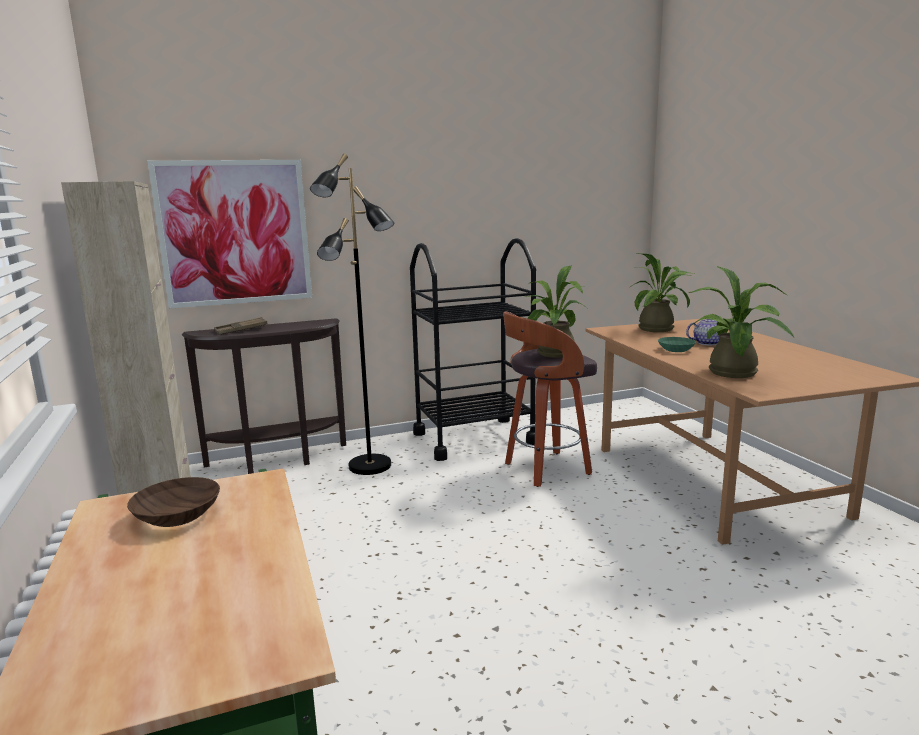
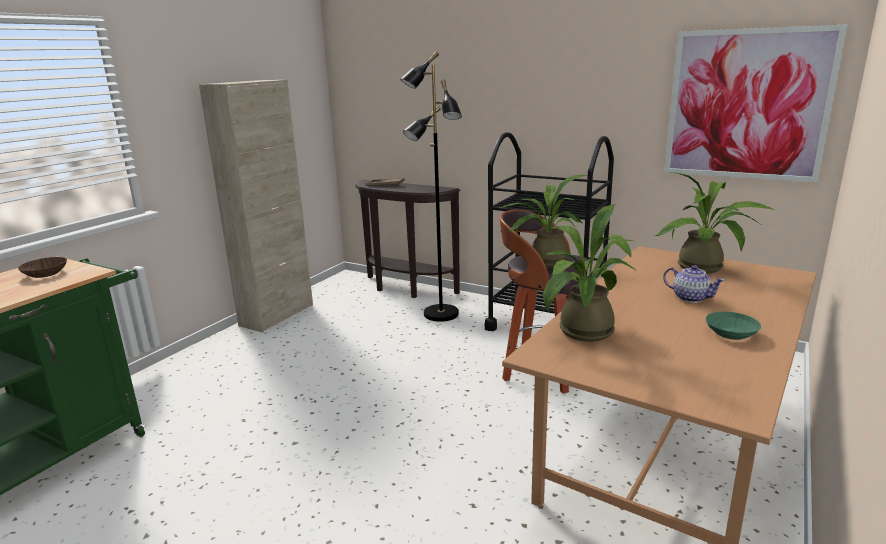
camera: 50 degrees right, 5 degrees up
picture [148,160,312,309] -> picture moved to [664,25,847,183]
green bowl [658,337,696,352] -> green bowl moved to [706,312,761,340]

